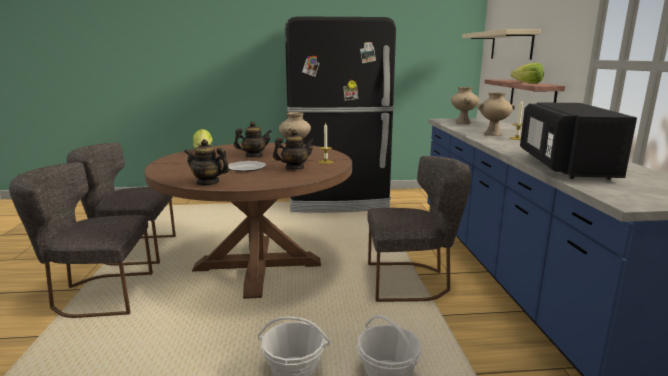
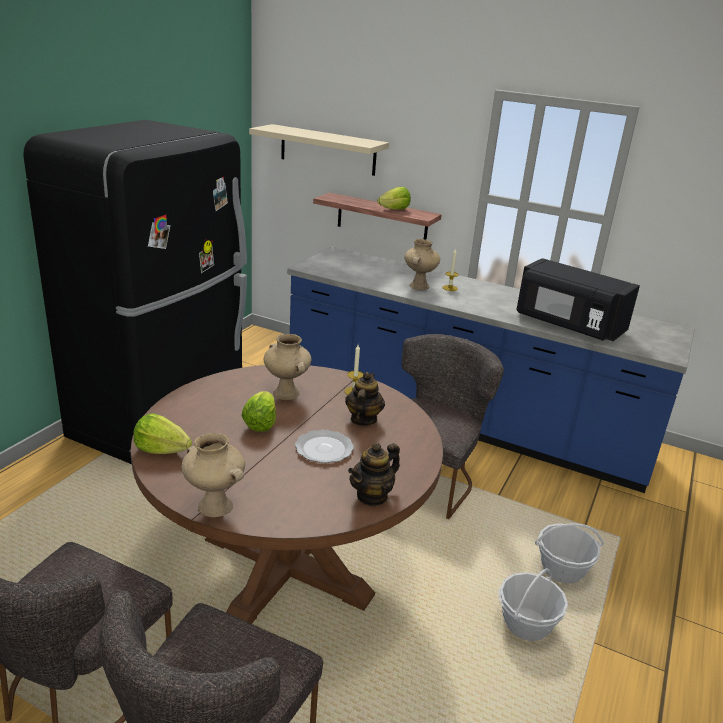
camera: 60 degrees left, 10 degrees up
teapot [234,121,272,157] -> lettuce [241,391,276,432]
beige vase [451,87,479,124] -> beige vase moved to [181,433,245,517]

